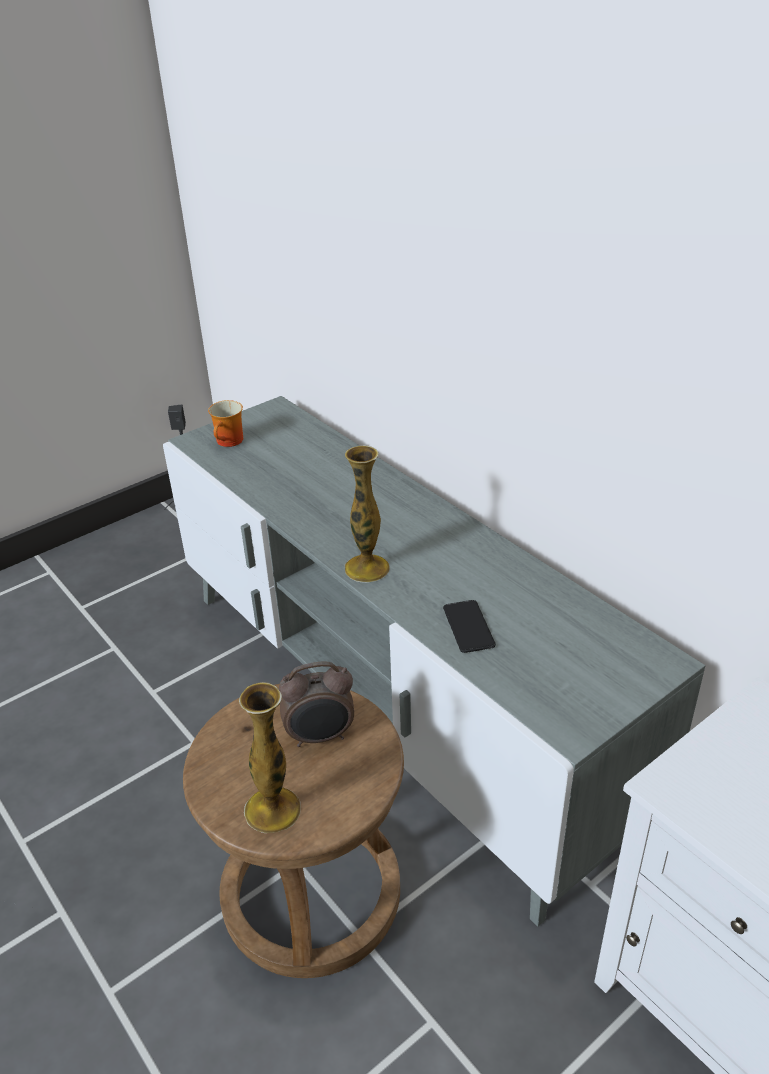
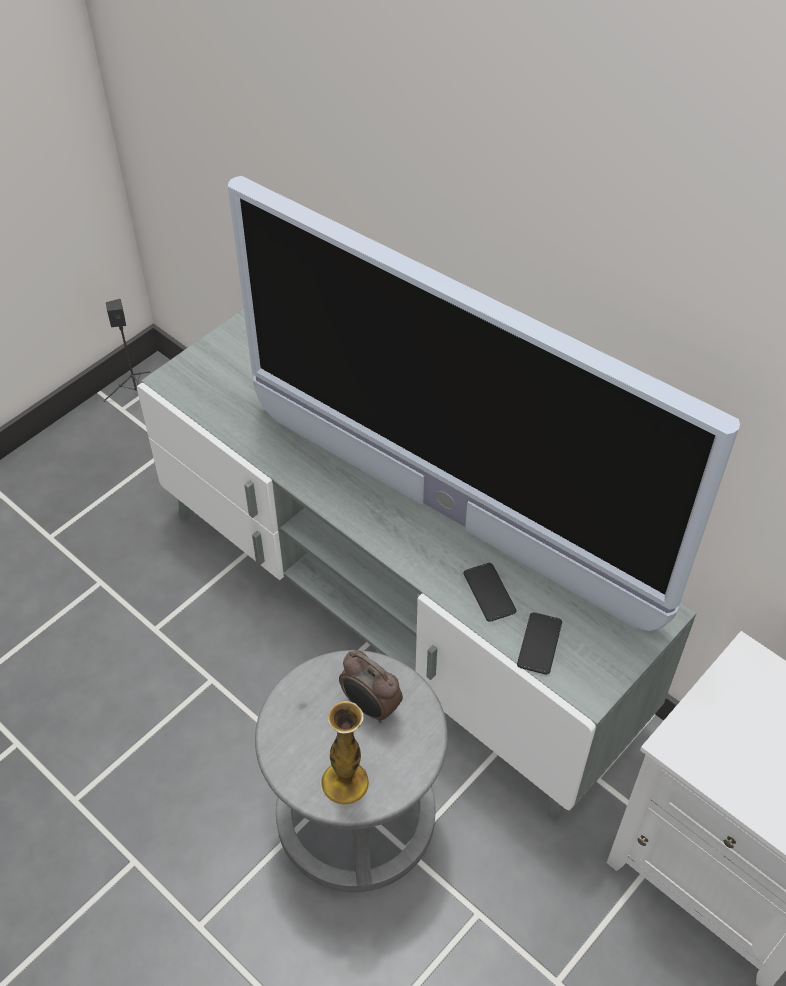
camera: 10 degrees left, 15 degrees up
brown stool [183,684,404,978] -> grey stool [255,650,448,892]
mug [208,400,243,447] -> none
alarm clock [279,661,354,747] -> alarm clock turned 60 degrees clockwise [339,651,403,723]
vase [345,445,390,583] -> none
none -> television [228,176,740,631]
none -> phone [517,612,562,674]

